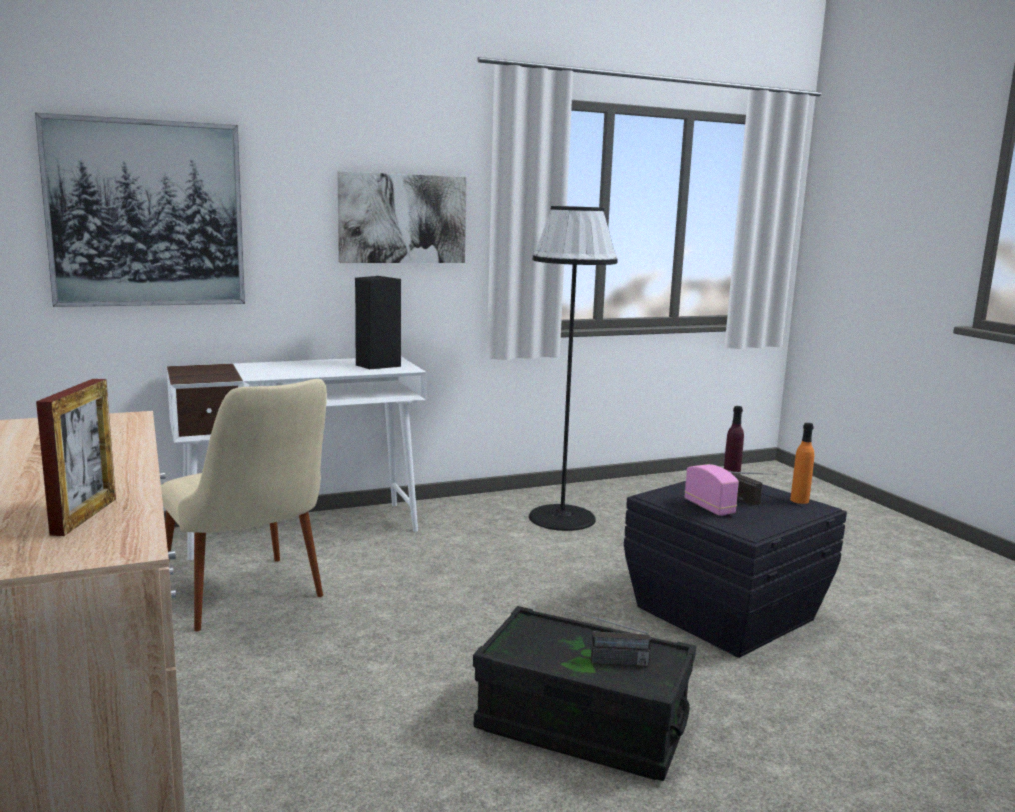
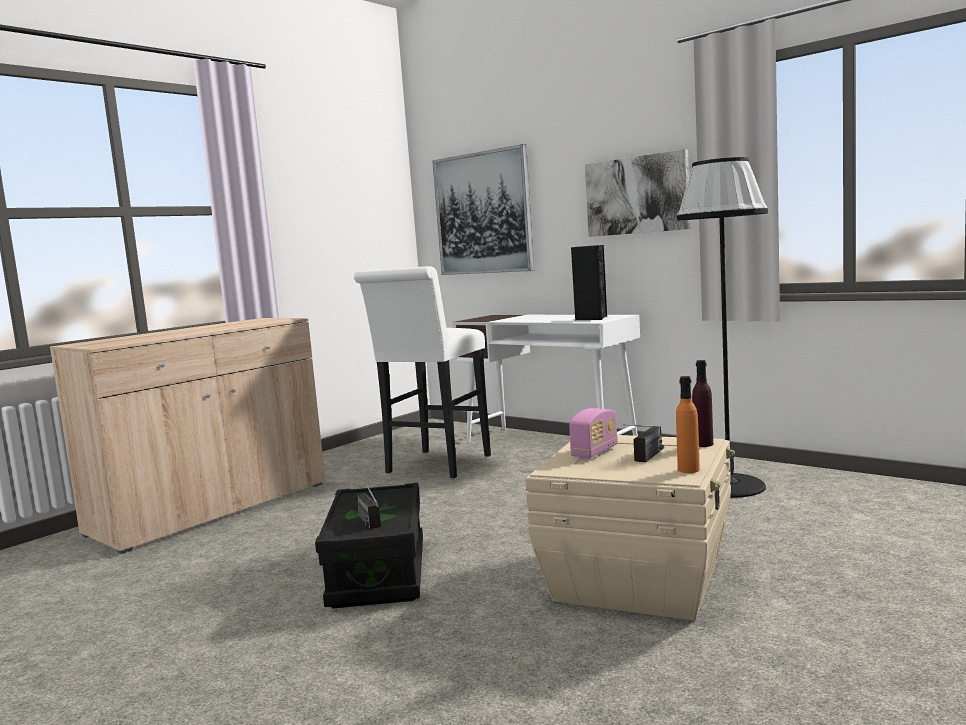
camera: 65 degrees right, 5 degrees down
picture frame [36,379,116,536] -> none
beige chair [161,379,327,631] -> white stool [354,266,491,478]
black storage box [624,481,847,658] -> beige storage box [525,435,735,621]

